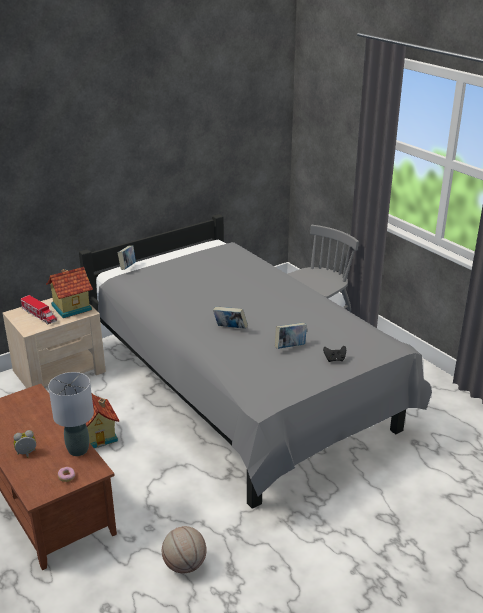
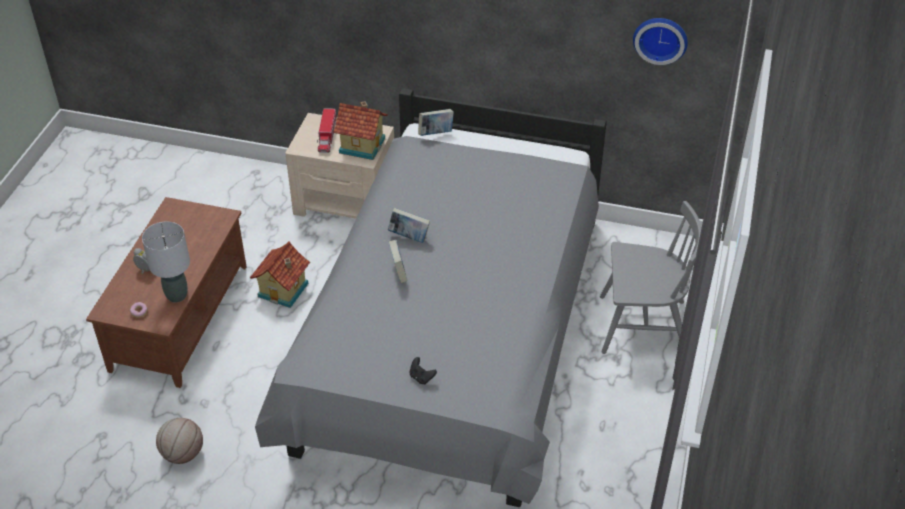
camera: 50 degrees right, 15 degrees up
book [275,323,307,349] -> book moved to [388,208,430,243]
none -> wall clock [633,18,688,65]

